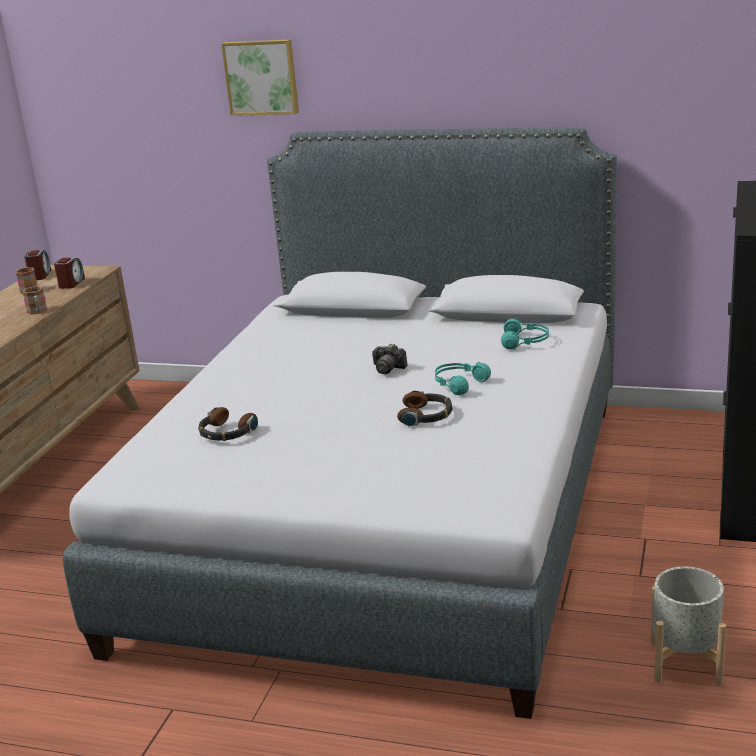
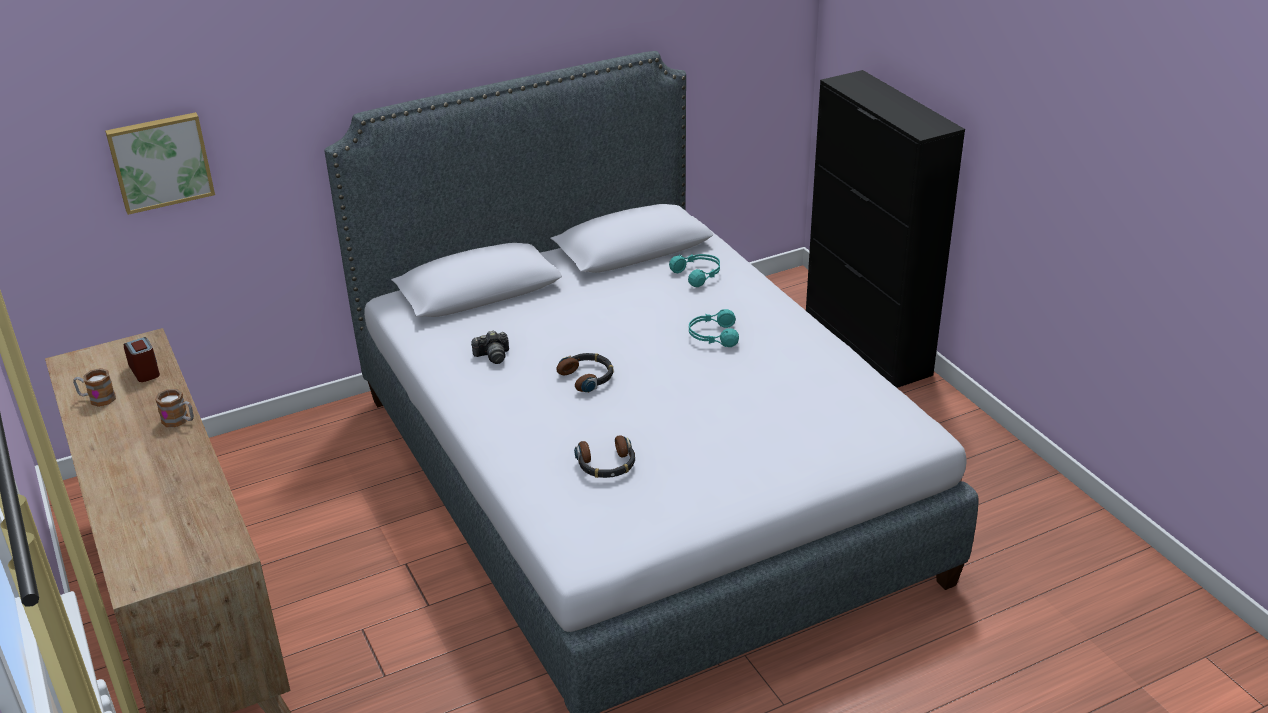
camera: 45 degrees left, 10 degrees up
alarm clock [24,250,51,280] -> none
picture [221,39,299,116] -> picture moved to [105,112,215,215]
camera [372,344,408,374] -> camera moved to [471,330,509,364]
headphones [397,390,453,426] -> headphones moved to [556,353,614,393]
grey planter [651,567,726,685] -> none

